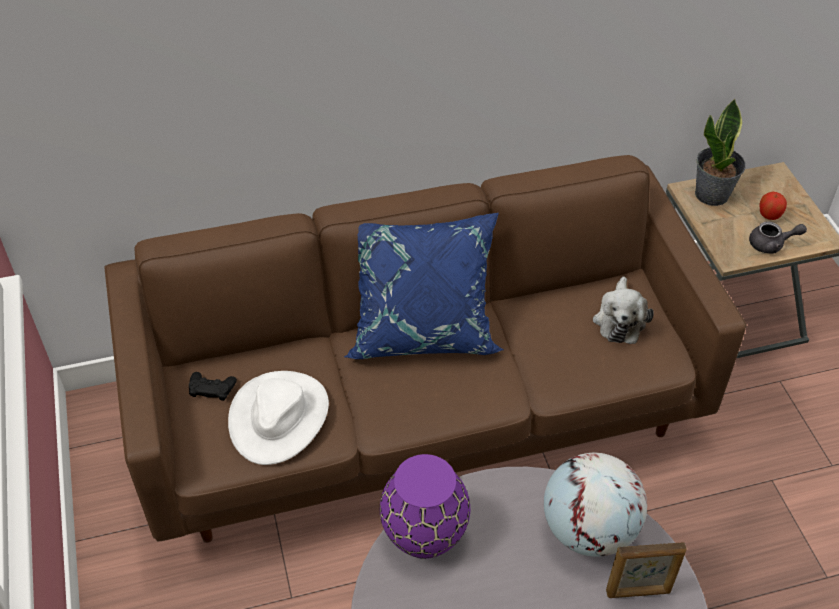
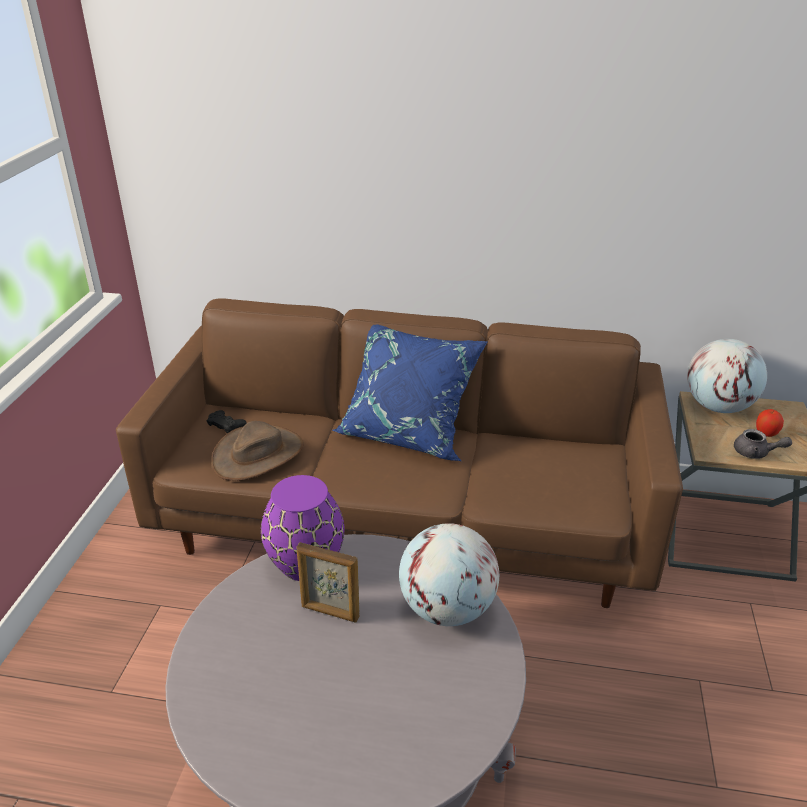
camera: 25 degrees right, 15 degrees down
white hat [228,371,329,465] -> brown hat [211,421,304,481]
plush toy [593,276,654,344] -> none
picture frame [606,542,687,598] -> picture frame moved to [296,542,360,622]
potted plant [695,99,746,206] -> globe [687,339,767,413]

